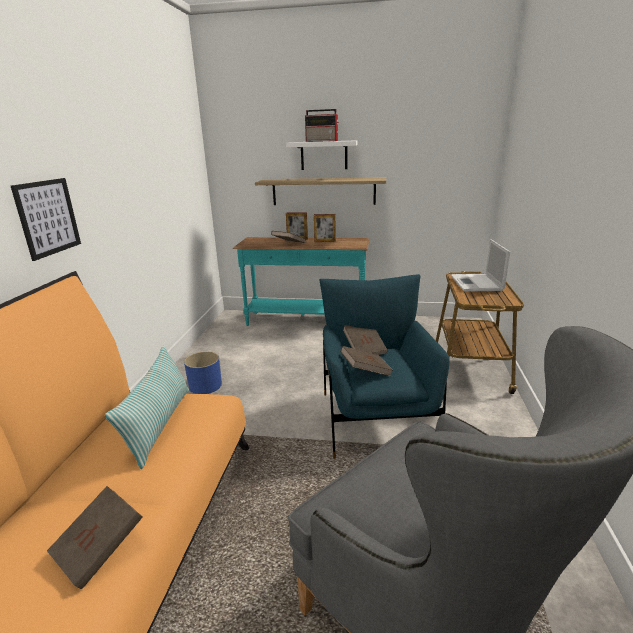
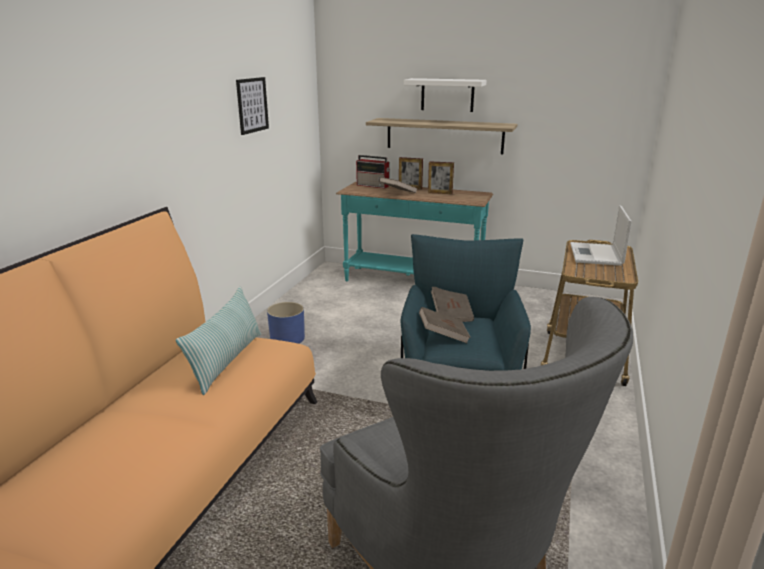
camera: 10 degrees right, 0 degrees up
picture [11,178,81,261] -> picture moved to [236,77,269,135]
brown book [47,486,143,589] -> none
radio [305,109,339,142] -> radio moved to [356,155,390,188]

